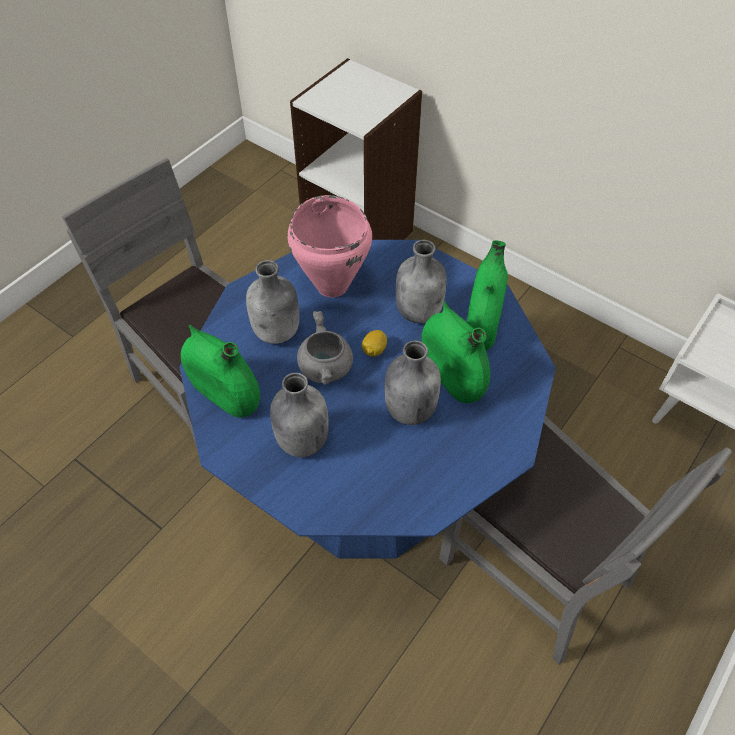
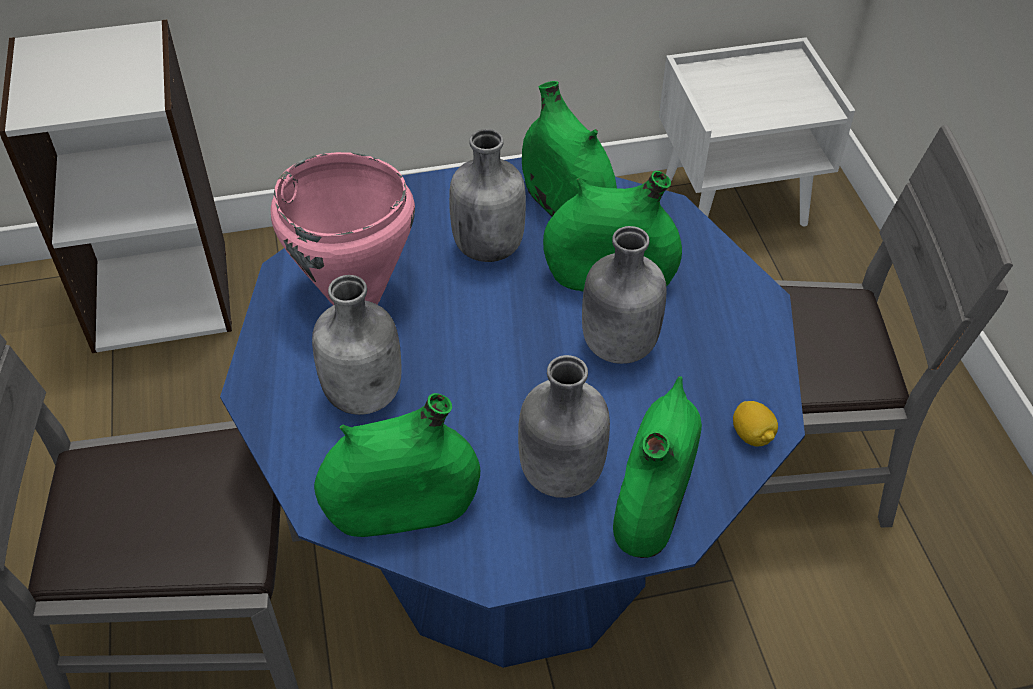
camera: 50 degrees left, 5 degrees down
grey cooking pot [297,311,353,385] -> none
lemon [362,330,387,357] -> lemon moved to [733,401,778,446]
none -> green vase [613,376,702,558]

